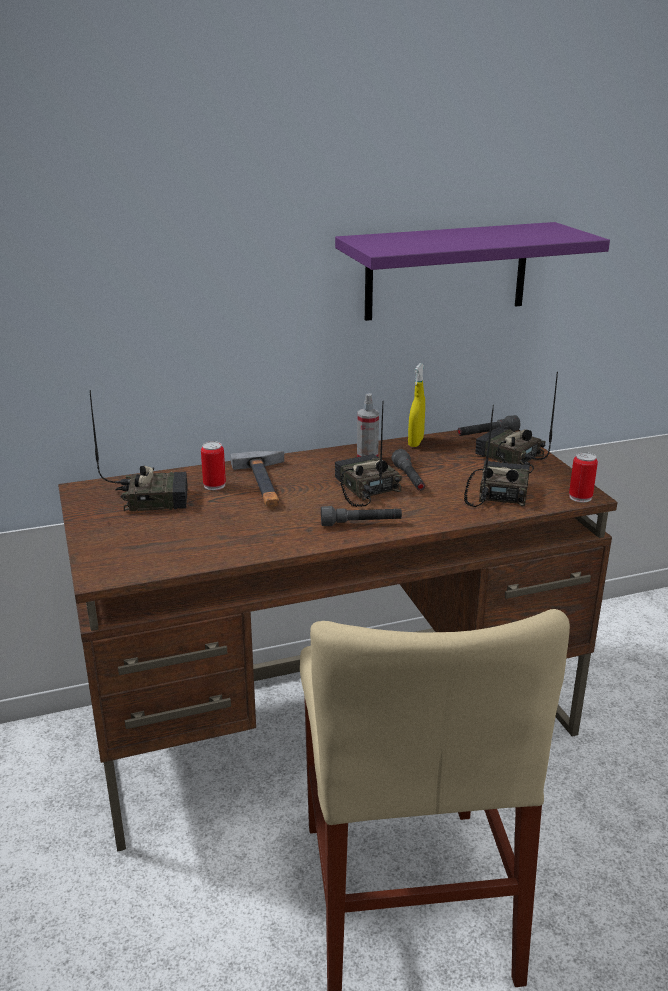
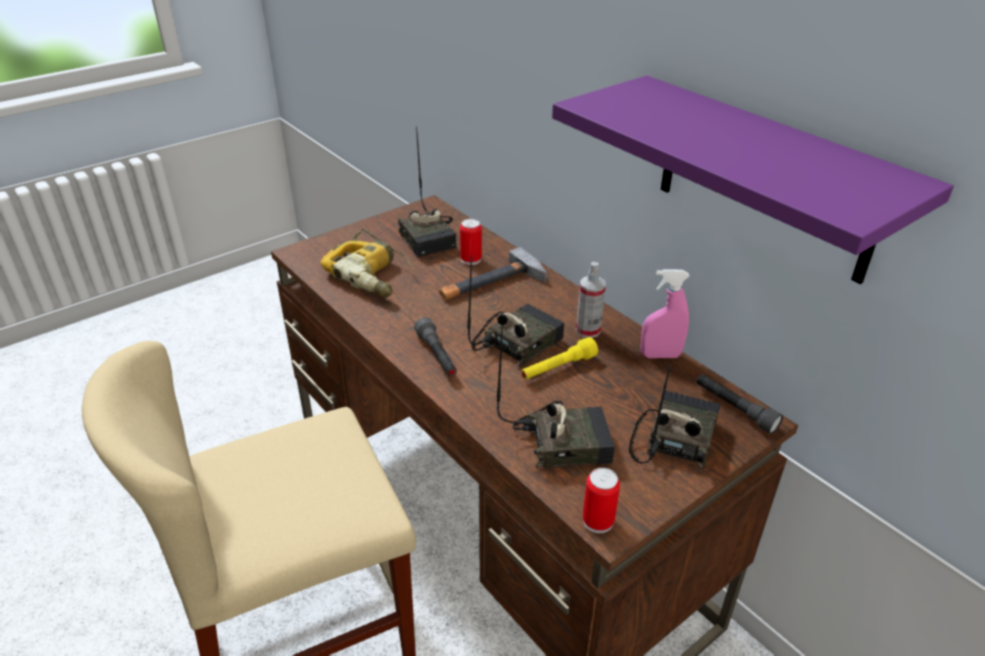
camera: 70 degrees right, 10 degrees up
grey flashlight [392,449,425,491] -> yellow flashlight [521,337,598,380]
yellow spray bottle [408,363,425,447] -> pink spray bottle [640,269,690,358]
none -> power drill [320,229,413,298]

